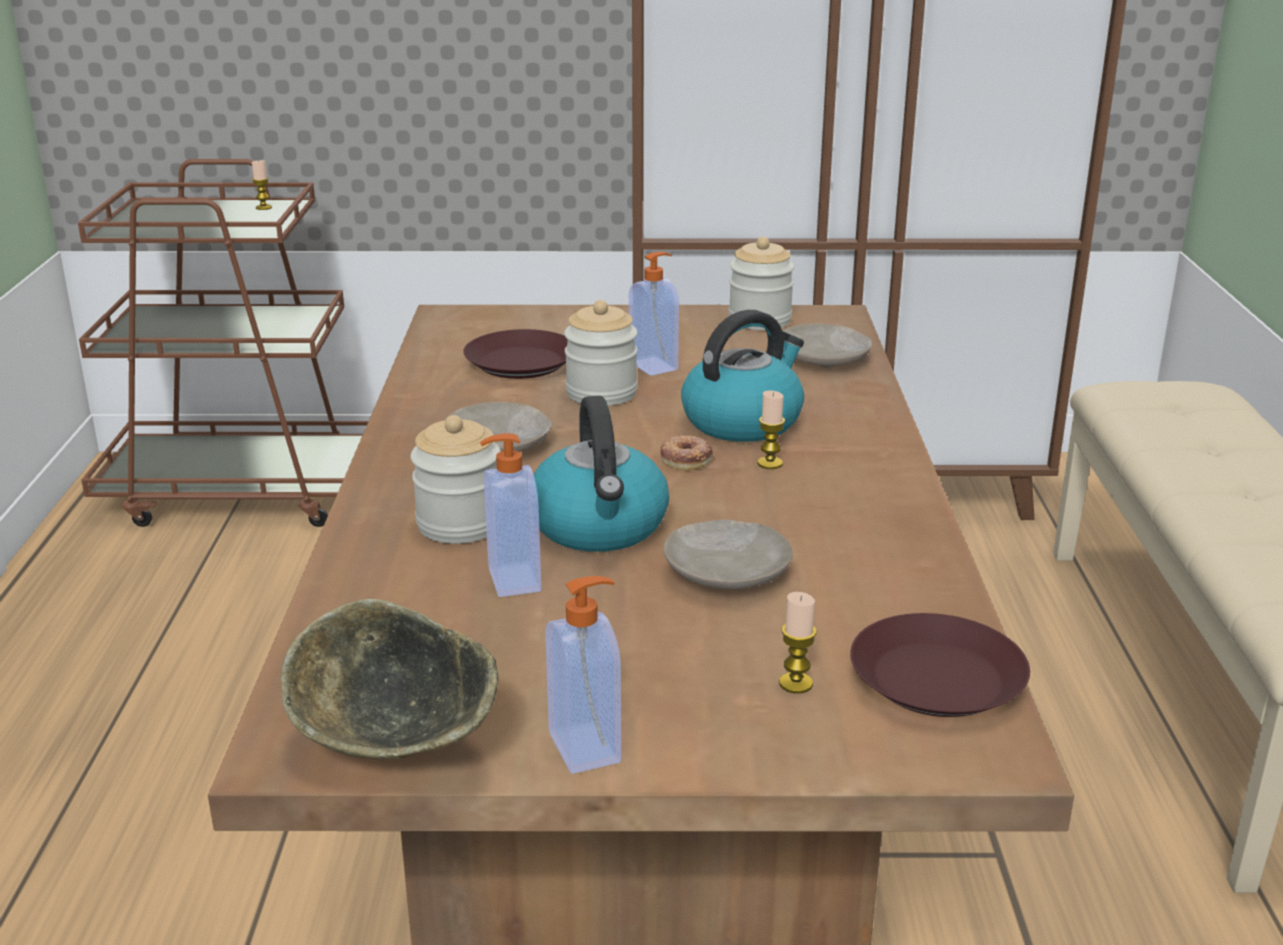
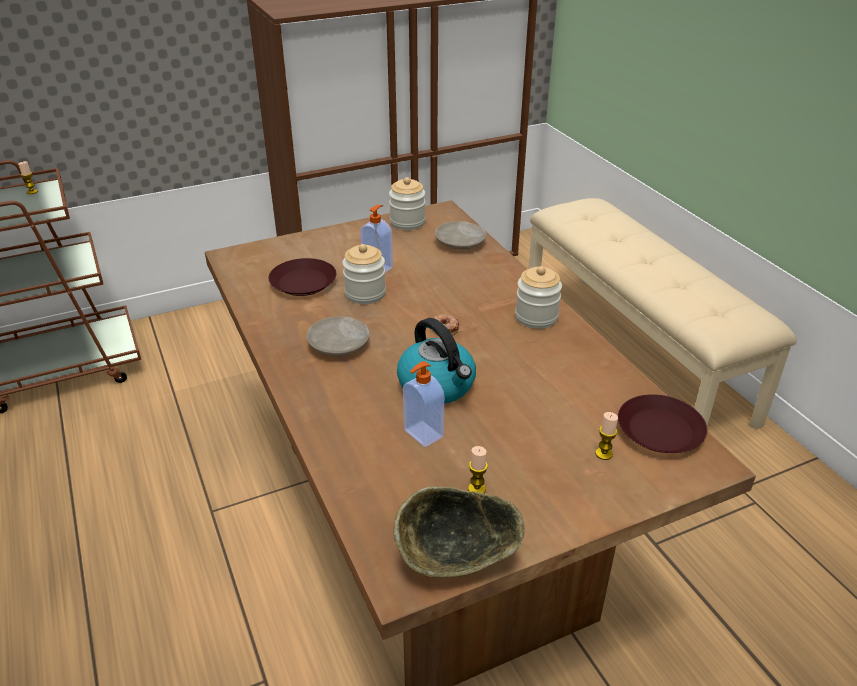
camera: 25 degrees left, 10 degrees up
jar [410,415,501,544] -> jar moved to [515,266,562,329]
soap dispenser [545,576,622,774] -> none
beige plate [664,520,793,589] -> none
kettle [681,310,804,442] -> none
candle [757,390,785,469] -> candle moved to [468,446,488,493]

